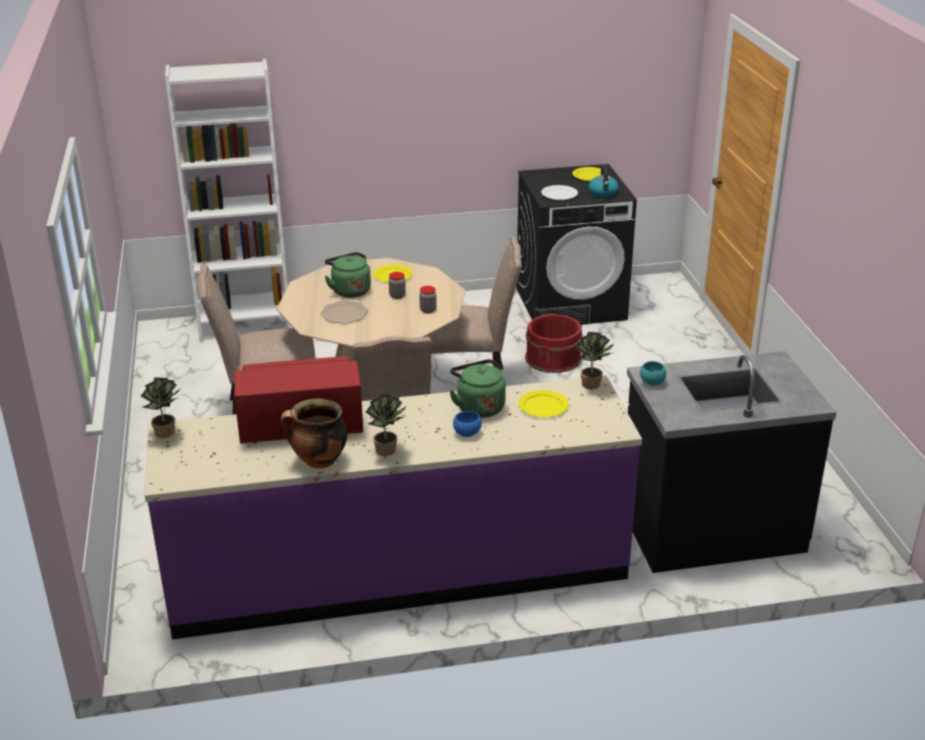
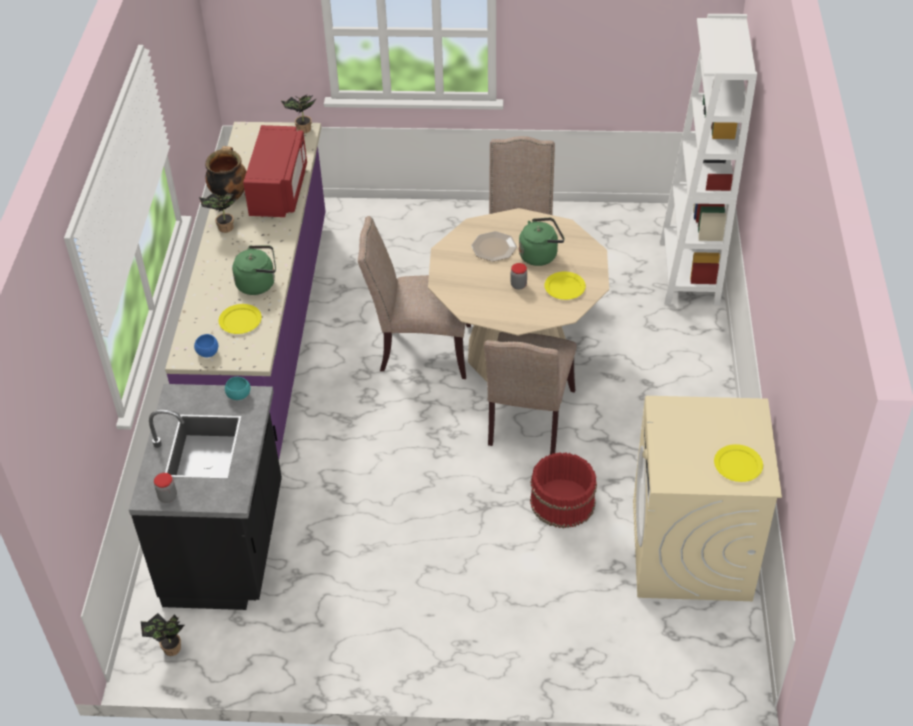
camera: 105 degrees right, 15 degrees up
jar [419,286,437,313] -> jar moved to [154,473,177,503]
blue bowl [453,411,482,437] -> blue bowl moved to [194,334,218,357]
black washing machine [516,164,637,325] -> beige washing machine [633,396,782,601]
white plate [541,185,578,200] -> none
potted plant [576,332,614,389] -> potted plant moved to [141,613,185,656]
kettle [589,165,619,198] -> none

